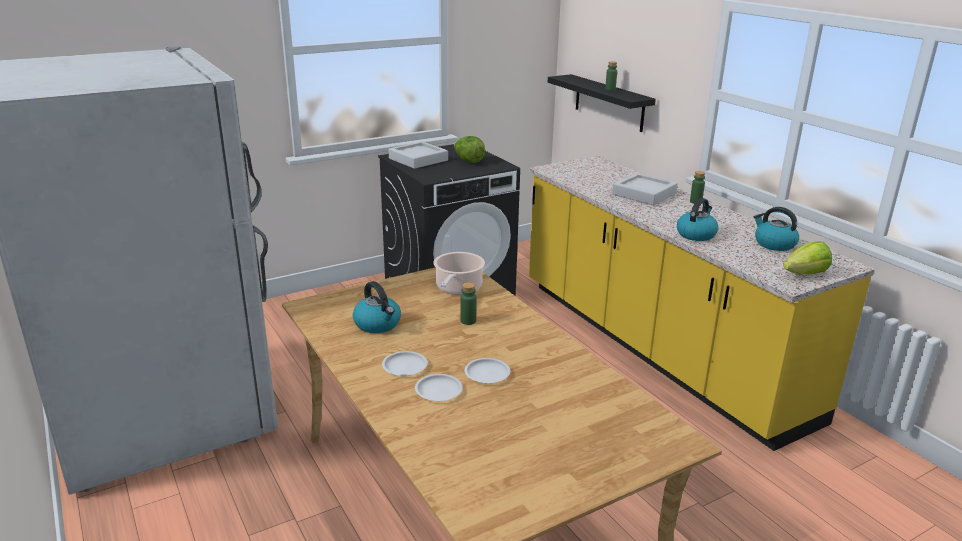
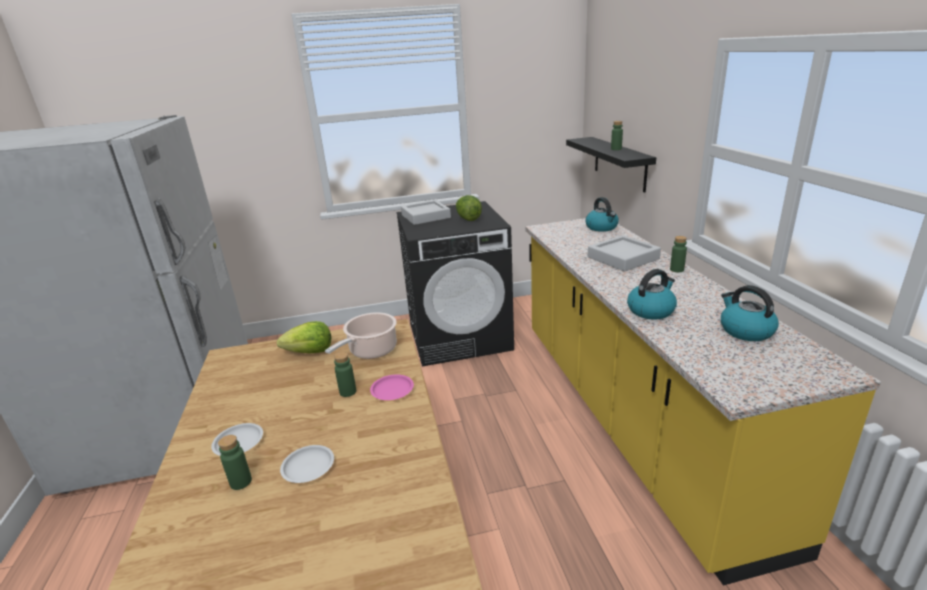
camera: 20 degrees right, 0 degrees up
kettle [353,281,401,333] -> kettle moved to [585,197,619,232]
white plate [415,374,463,401] -> green bottle [218,435,252,490]
lettuce [783,242,832,275] -> lettuce moved to [277,321,331,353]
none -> pink plate [370,374,414,400]

